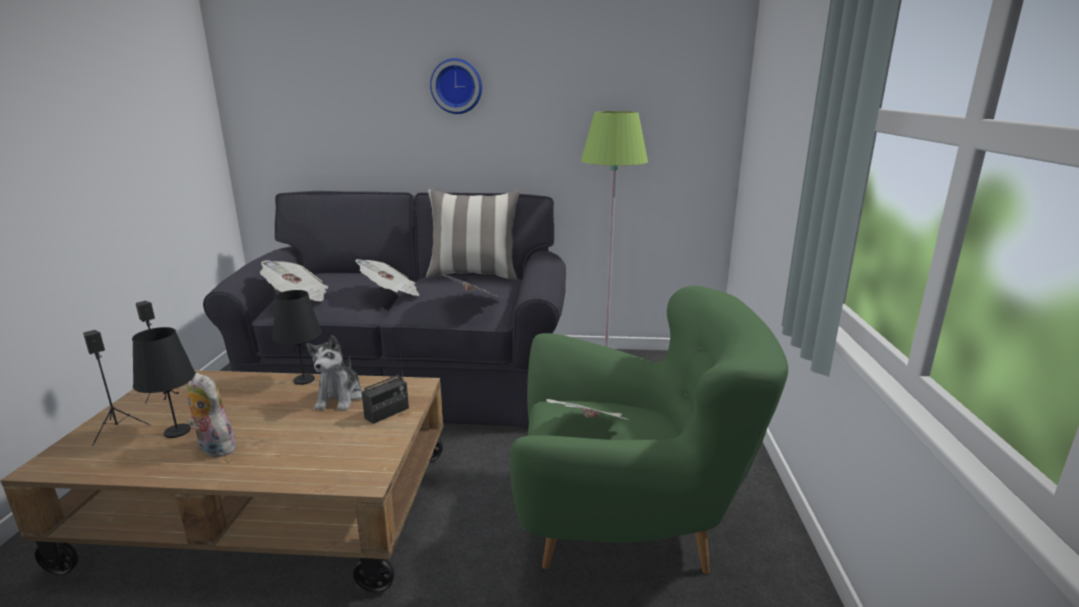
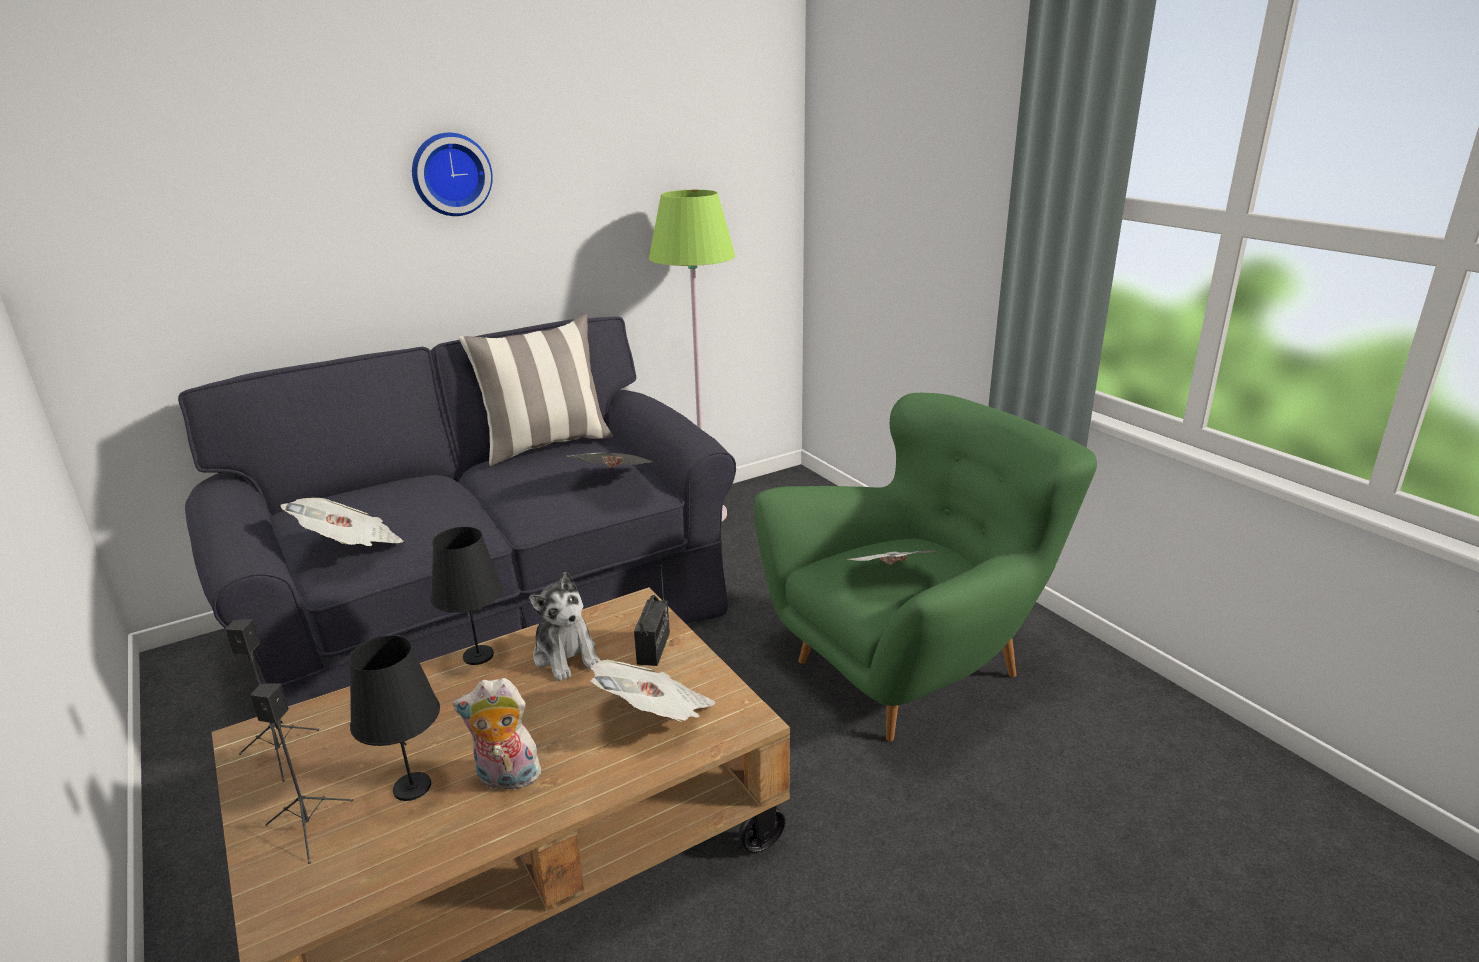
camera: 35 degrees left, 5 degrees up
newspaper [355,259,420,296] -> newspaper moved to [590,660,715,722]

